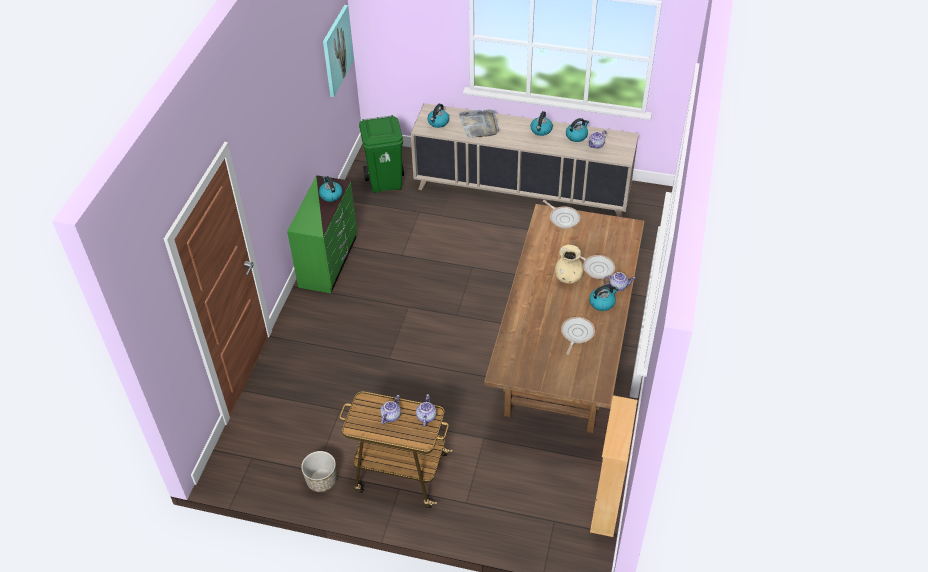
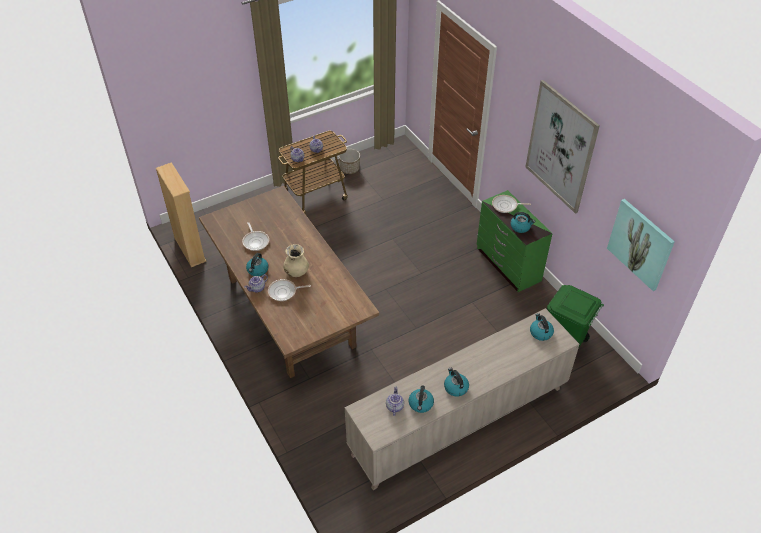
camera: 135 degrees right, 0 degrees up
grey tray [459,110,499,138] -> none
frying pan [543,200,580,229] -> frying pan moved to [492,195,531,213]
none -> picture [525,80,600,214]

